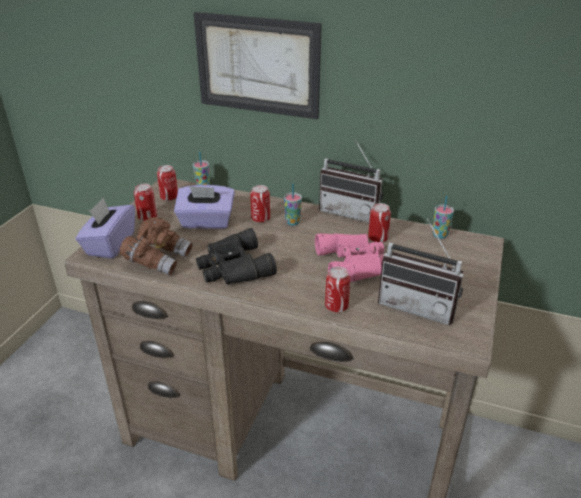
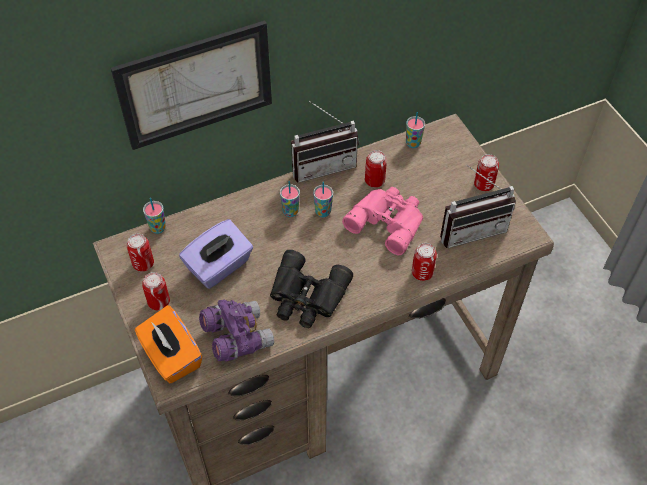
camera: 45 degrees left, 20 degrees up
purple tissue box [76,198,135,259] -> orange tissue box [135,305,202,383]
brown binoculars [120,217,193,276] -> purple binoculars [199,299,274,361]
can [250,185,270,223] -> can moved to [474,154,499,191]
none -> cup [313,181,333,217]

